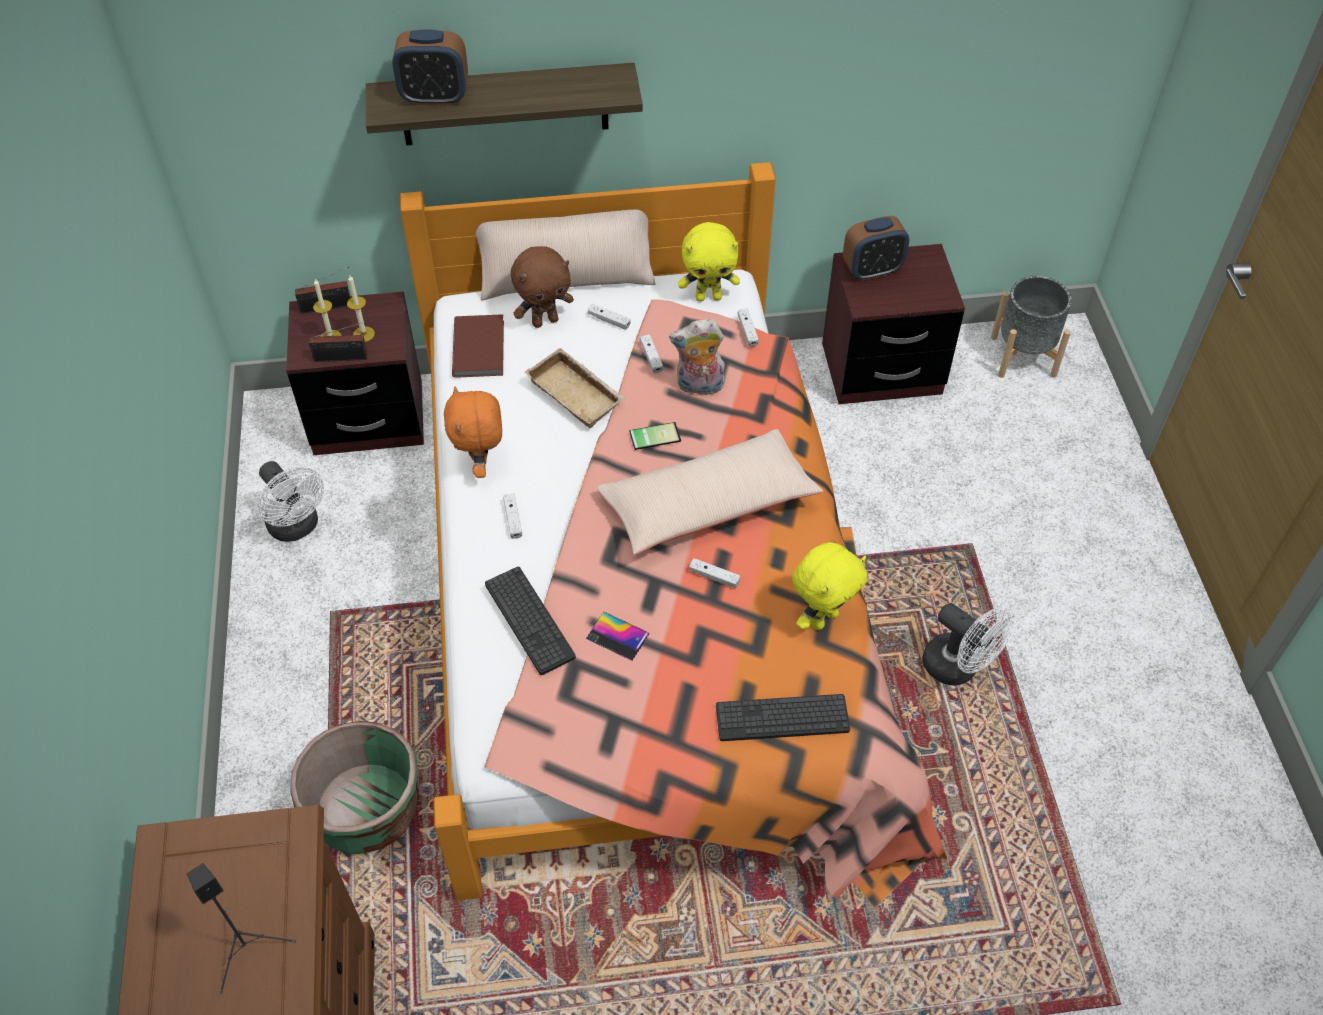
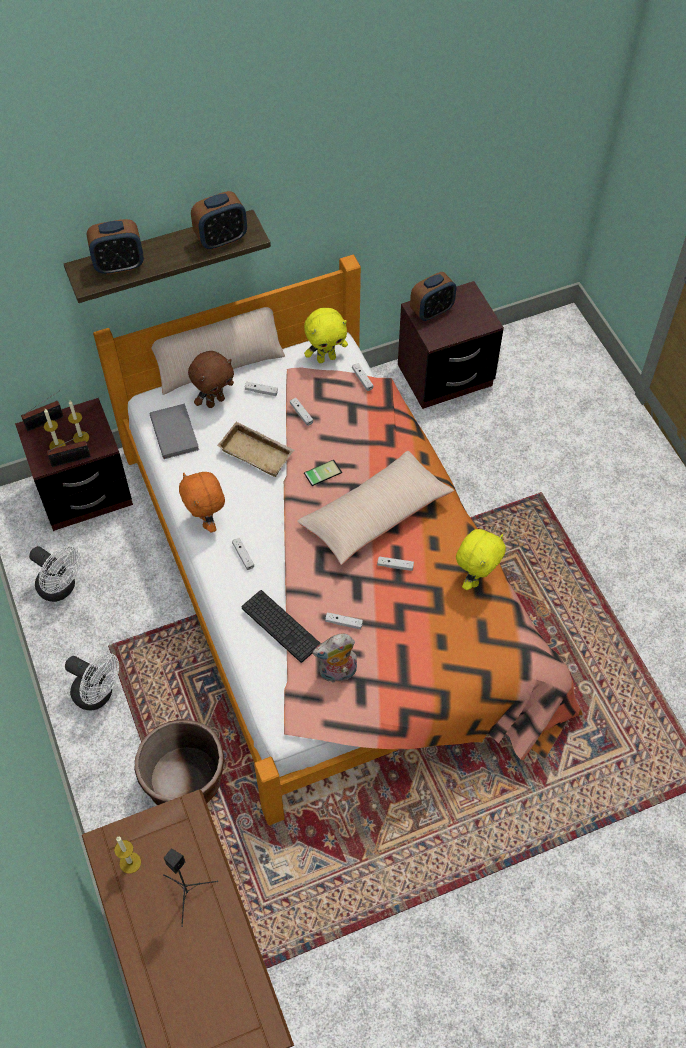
camera: 15 degrees left, 5 degrees up
green planter [290,721,418,854] -> brown planter [134,719,225,805]
brown book [452,314,504,378] -> grey book [150,403,199,459]
phone [586,612,650,661] -> white game controller [325,612,363,629]
plush toy [669,319,725,395] -> plush toy moved to [312,633,357,683]
keyboard [716,694,850,741] -> none
white fan [922,603,1013,686] -> white fan moved to [65,653,119,711]
grey planter [991,275,1072,378] -> none
none -> candle [114,837,141,874]
none -> alarm clock [191,191,247,250]

